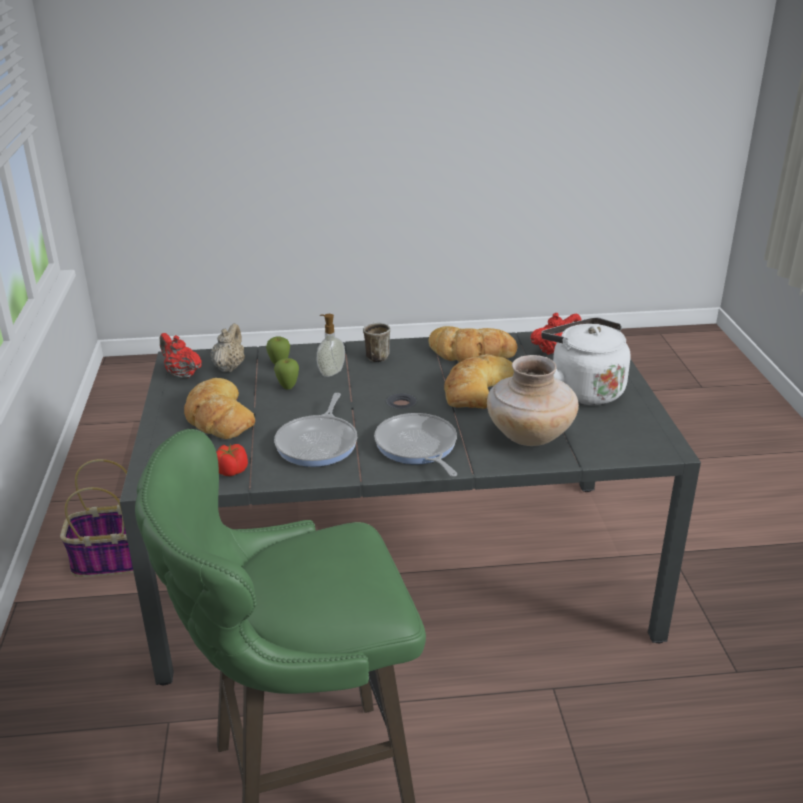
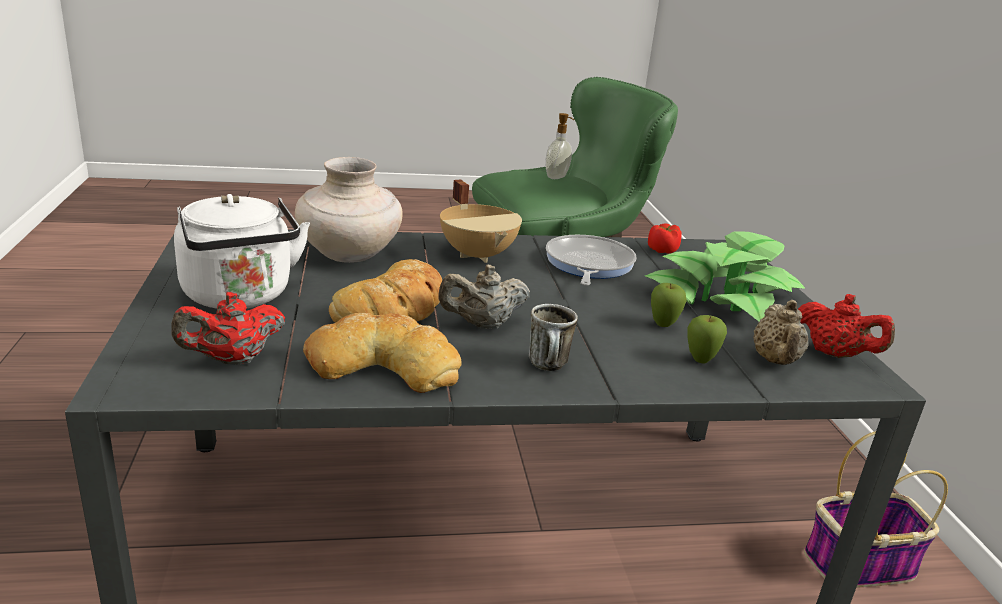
camera: 175 degrees right, 5 degrees down
bread [184,378,255,439] -> potted plant [645,231,806,321]
soap dispenser [317,314,345,377] -> soap dispenser moved to [545,113,574,179]
frying pan [374,413,457,477] -> beige cooking pot [440,179,522,263]
none -> beige teapot [438,265,530,329]

